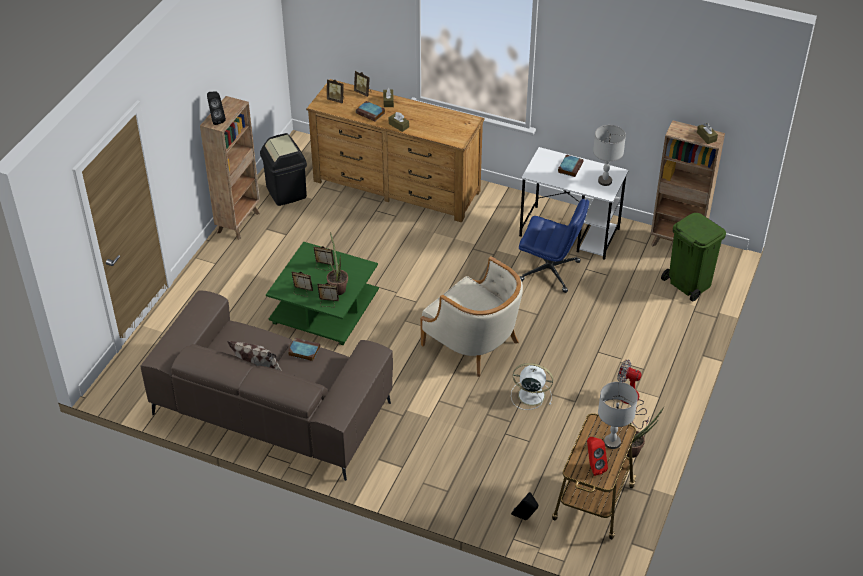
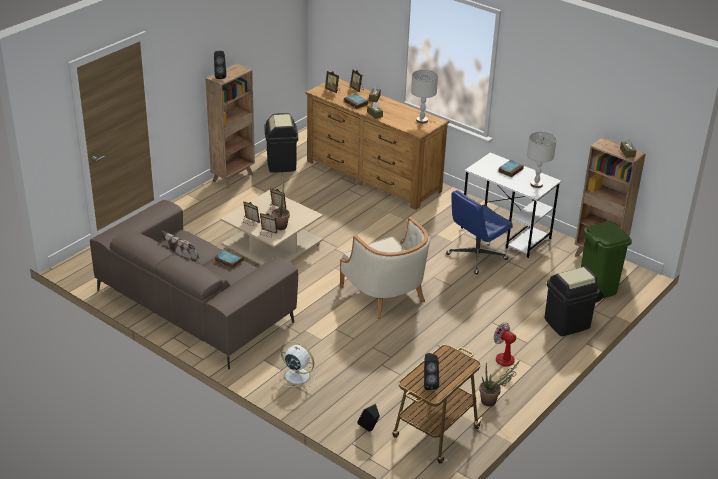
camera: 15 degrees right, 10 degrees down
green coffee table [266,242,379,345] -> beige coffee table [221,190,323,265]
white fan [511,363,553,410] -> white fan moved to [277,341,317,387]
blue office chair [519,199,589,293] -> blue office chair turned 105 degrees clockwise [446,190,513,274]
red speaker [587,437,608,476] -> black speaker [424,353,439,390]
grey table lamp [598,382,638,449] -> grey table lamp moved to [411,70,438,124]
none -> black trash can [544,266,600,336]

